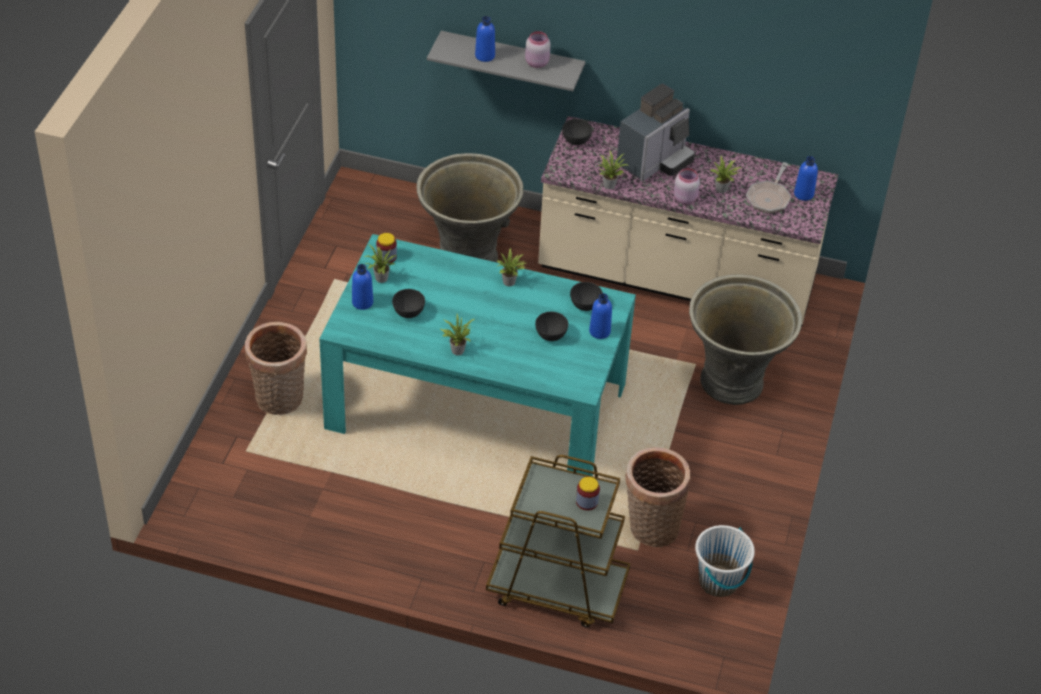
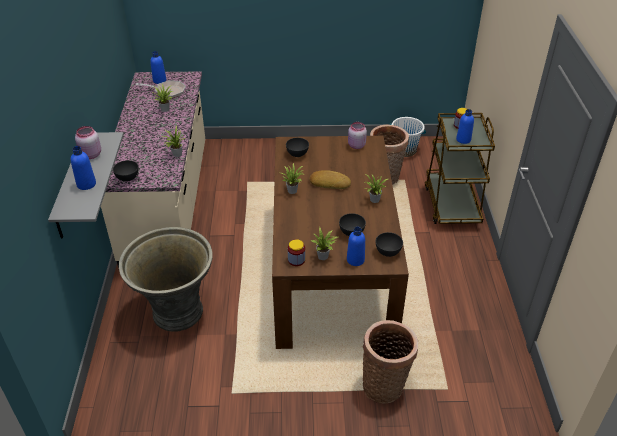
camera: 105 degrees left, 5 degrees down
turquoise dining table [319,234,636,476] -> brown dining table [272,136,409,349]
grey bowl [535,312,568,341] -> grey bowl moved to [376,232,403,257]
blue bottle [589,293,612,339] -> blue bottle moved to [456,109,474,144]
coffee machine [617,83,695,181] -> none
pink jar [674,168,700,204] -> pink jar moved to [348,122,367,149]
grey planter [689,274,802,405] -> none
none -> bread [309,170,351,189]

